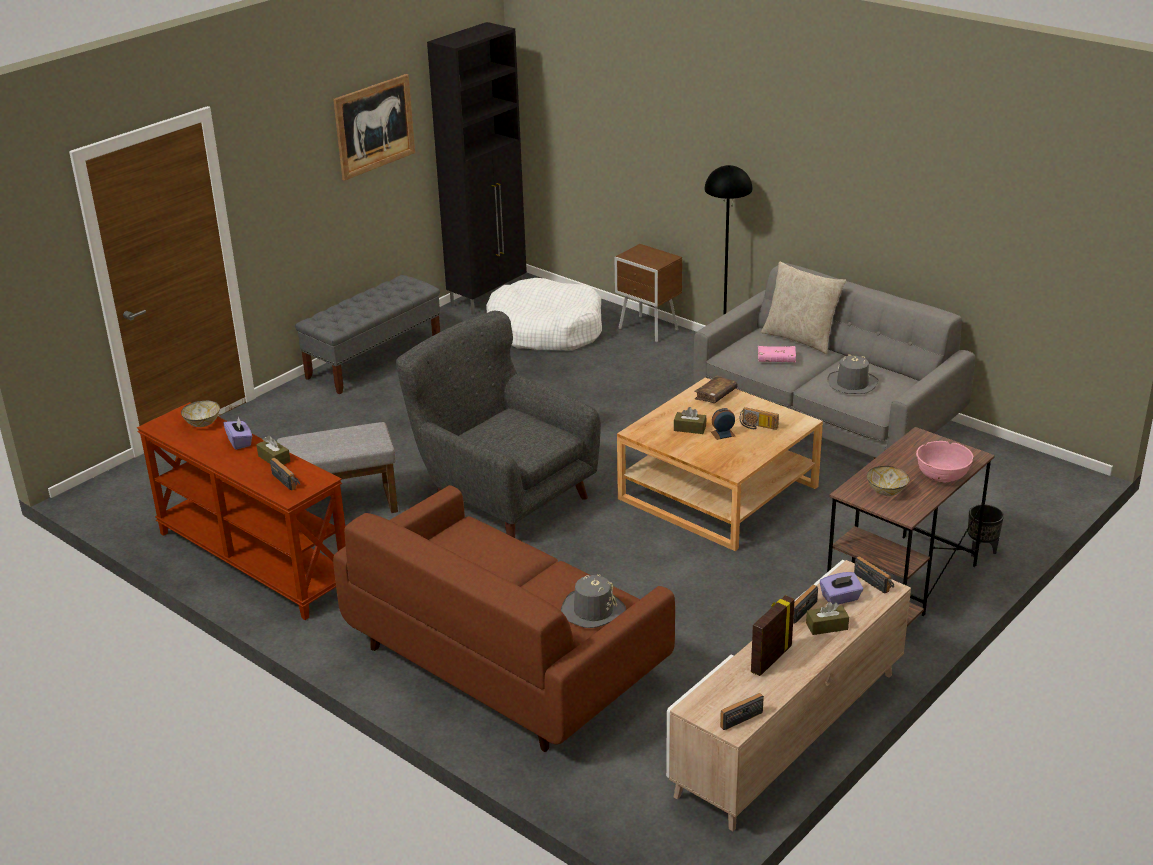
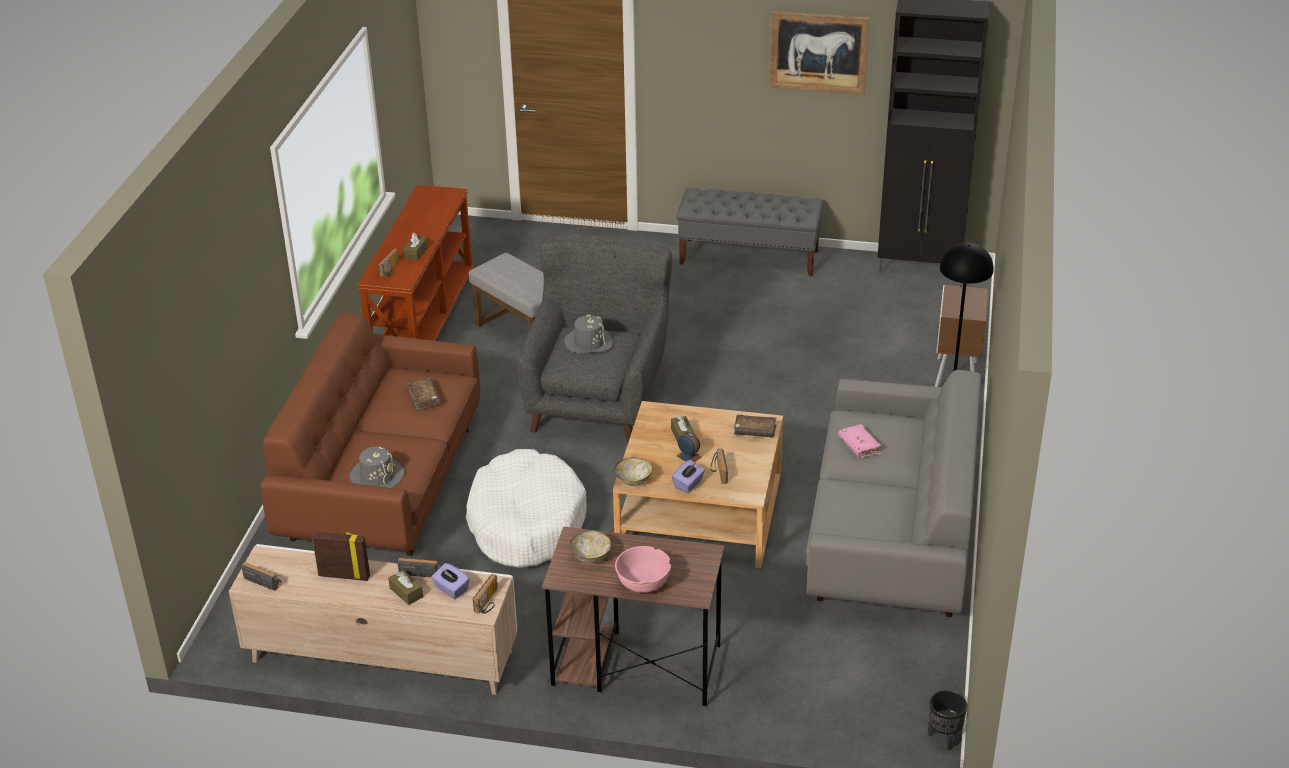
camera: 60 degrees right, 5 degrees up
bowl [181,401,220,427] -> bowl moved to [614,457,653,486]
purple tissue box [223,416,252,450] -> purple tissue box moved to [672,460,705,493]
white dog bed [486,278,602,351] -> white dog bed moved to [466,449,587,568]
beige pillow [761,261,846,354] -> none
grey hat [828,354,879,394] -> grey hat moved to [564,314,613,354]
black planter [968,505,1004,557] -> black planter moved to [928,690,967,750]
none -> brown book [407,377,441,412]

